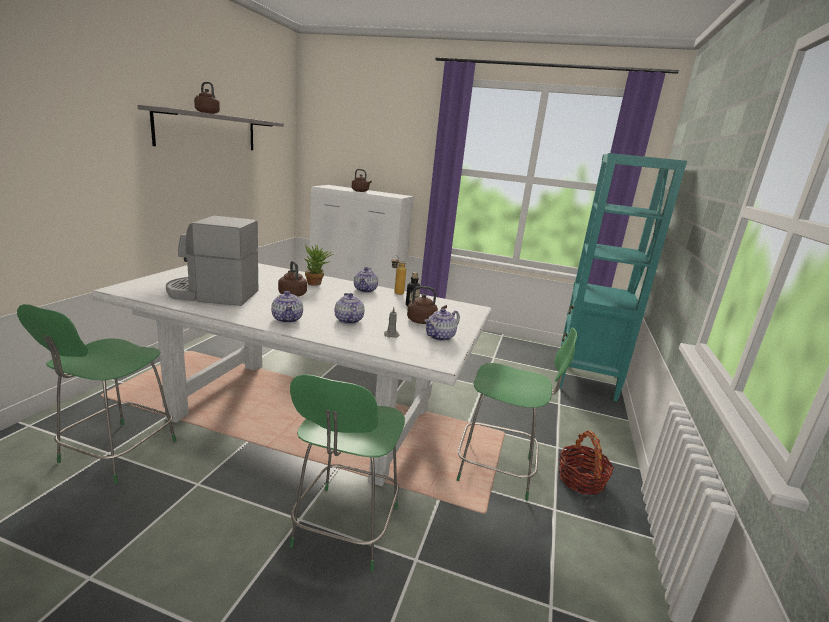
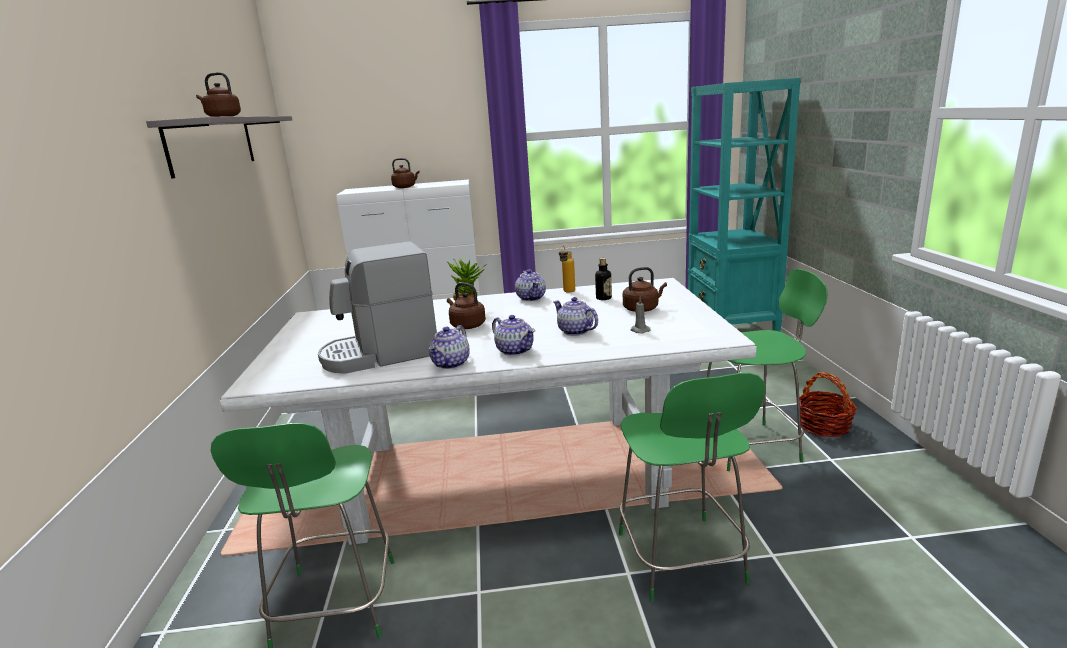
camera: 20 degrees left, 0 degrees up
teapot [424,309,460,341] -> teapot moved to [428,325,470,369]

